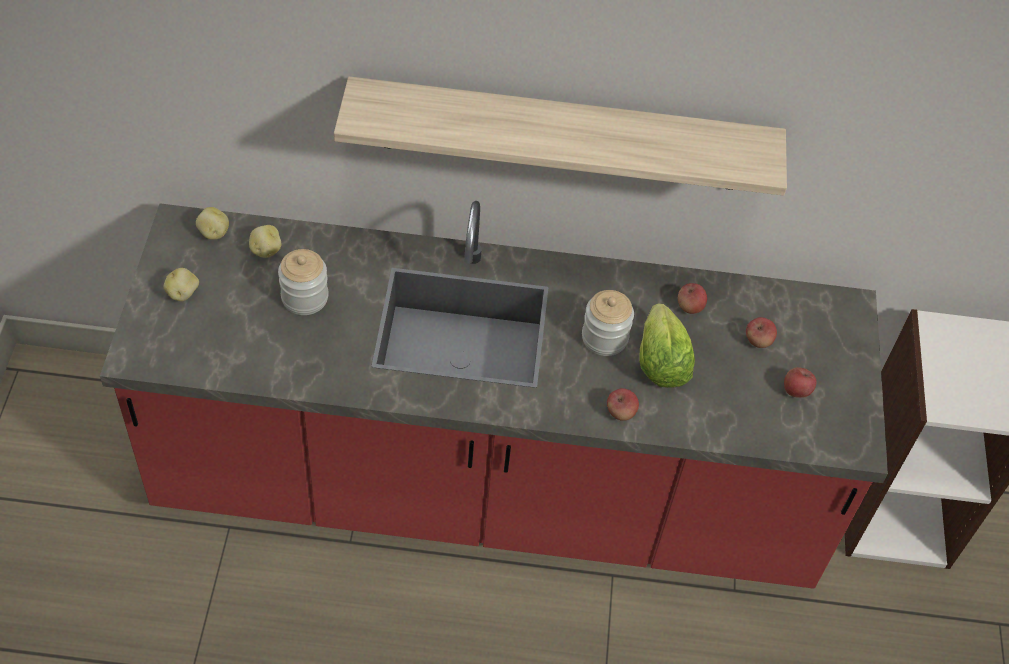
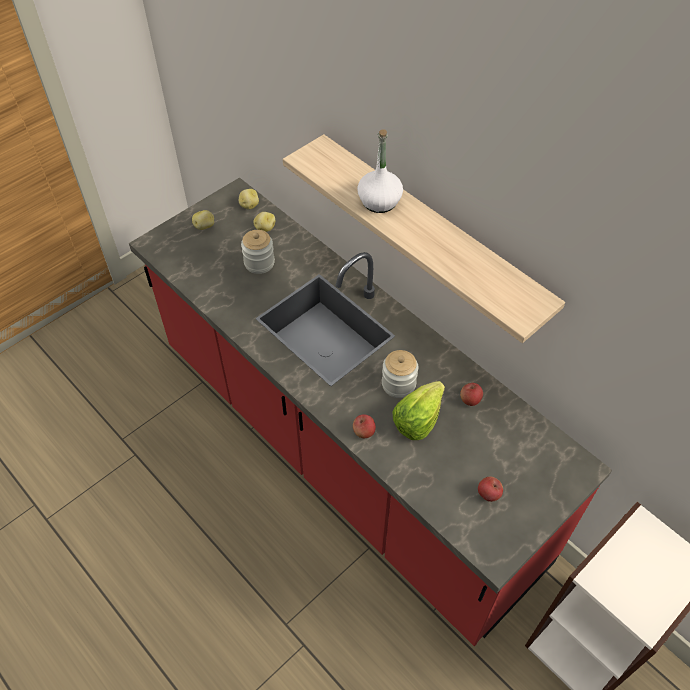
camera: 45 degrees right, 0 degrees up
apple [746,317,777,348] -> none
none -> white bottle [357,129,403,213]

